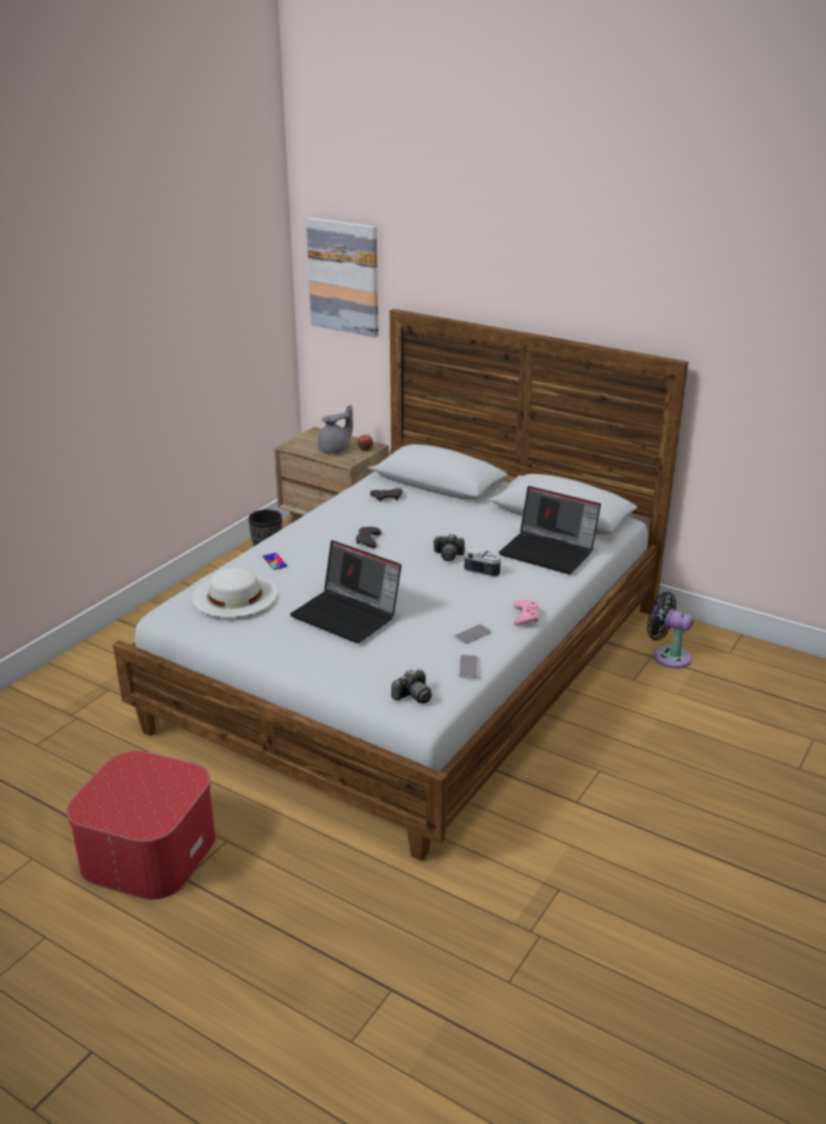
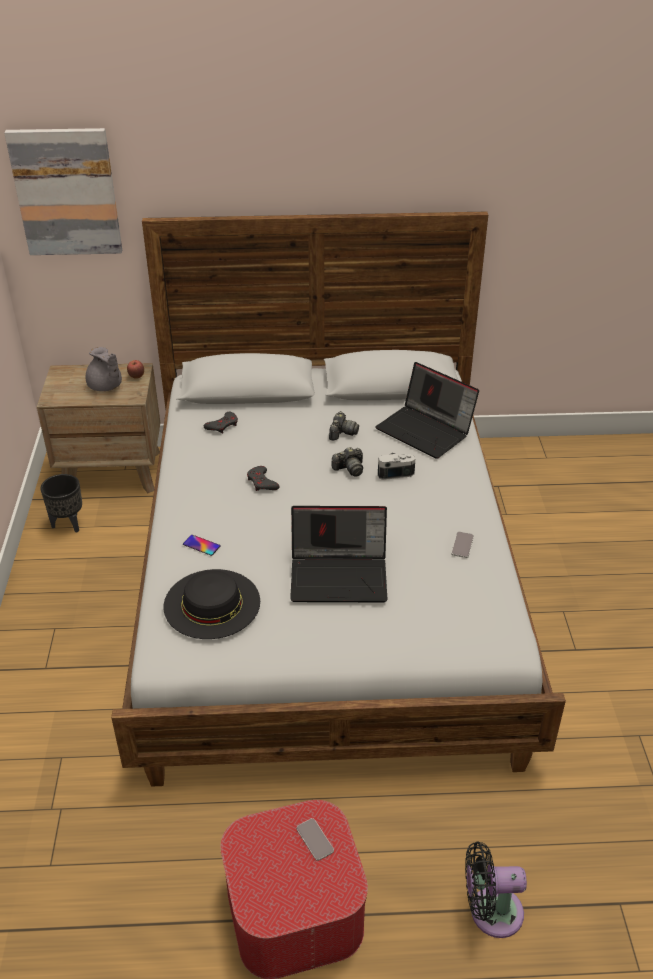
camera: 35 degrees left, 10 degrees up
white hat [192,568,278,617] -> black hat [163,569,260,639]
grey teapot [318,405,353,453] -> grey teapot turned 120 degrees clockwise [86,347,122,391]
camera [391,669,432,704] -> camera moved to [329,411,359,441]
phone [459,655,478,678] -> phone moved to [296,818,334,861]
laptop [499,486,601,574] -> laptop turned 45 degrees clockwise [375,362,479,459]
pink game controller [513,600,539,625] -> none
black fan [647,592,693,668] -> black fan moved to [465,842,527,938]

